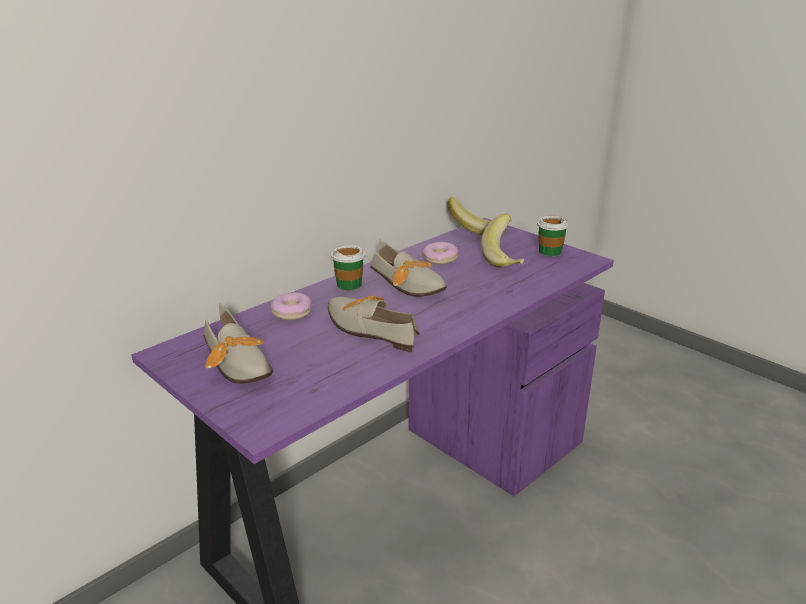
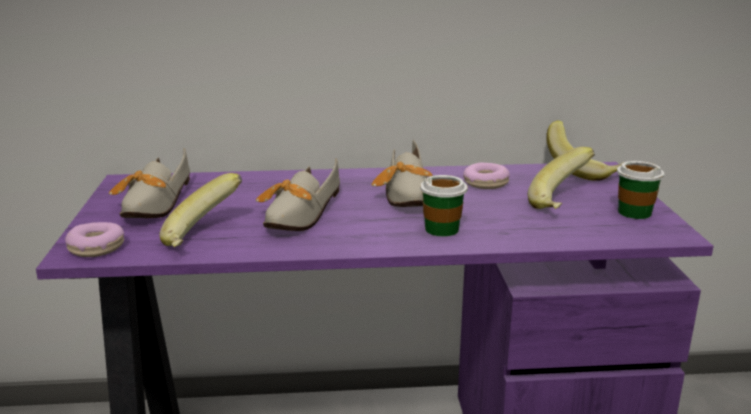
camera: 40 degrees right, 5 degrees down
donut [271,293,311,320] -> donut moved to [65,222,124,257]
shoe [328,295,419,353] -> shoe turned 150 degrees counterclockwise [256,158,340,231]
cup [331,245,366,290] -> cup moved to [420,175,468,236]
none -> banana [160,173,242,247]

